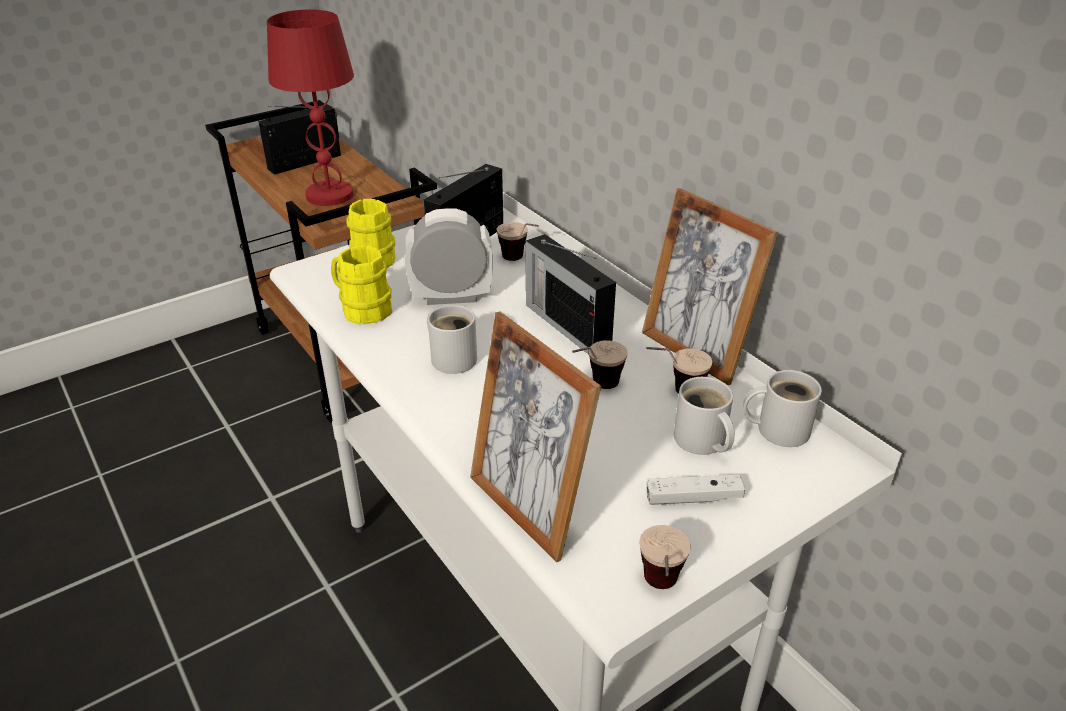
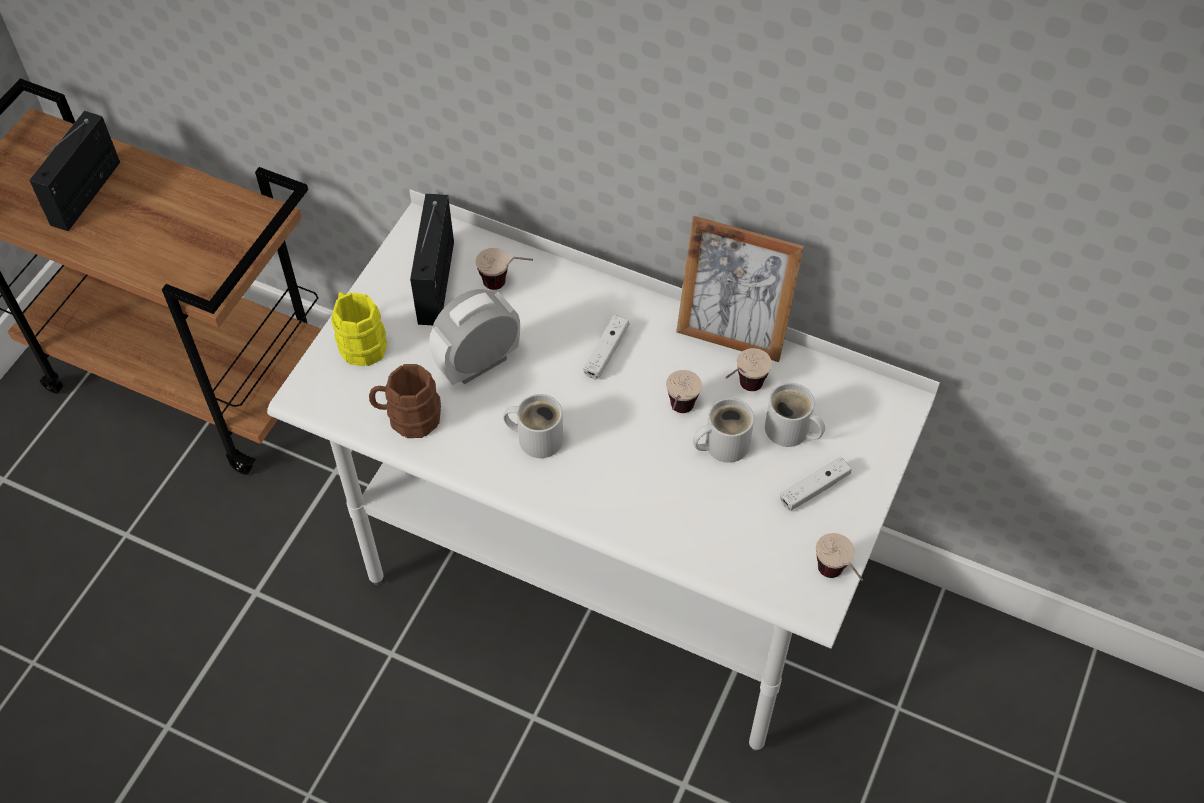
camera: 30 degrees left, 20 degrees up
red table lamp [267,9,354,206] -> none
yellow mug [331,246,392,324] -> brown mug [369,364,441,438]
picture frame [470,311,601,562] -> none
radio [526,234,616,355] -> white game controller [584,315,629,380]
white mug [743,370,822,447] -> white mug moved to [693,398,754,463]

